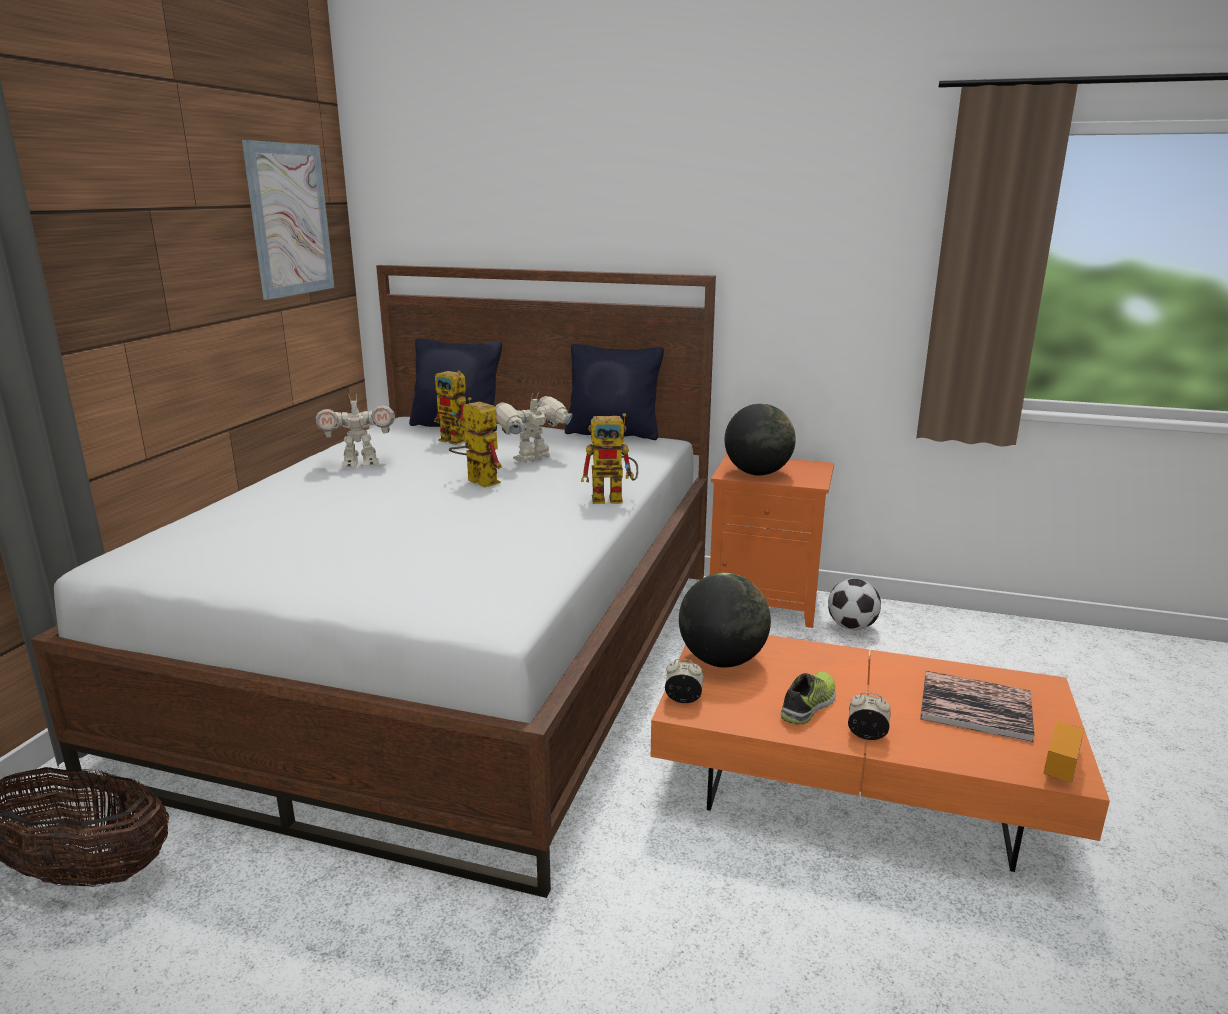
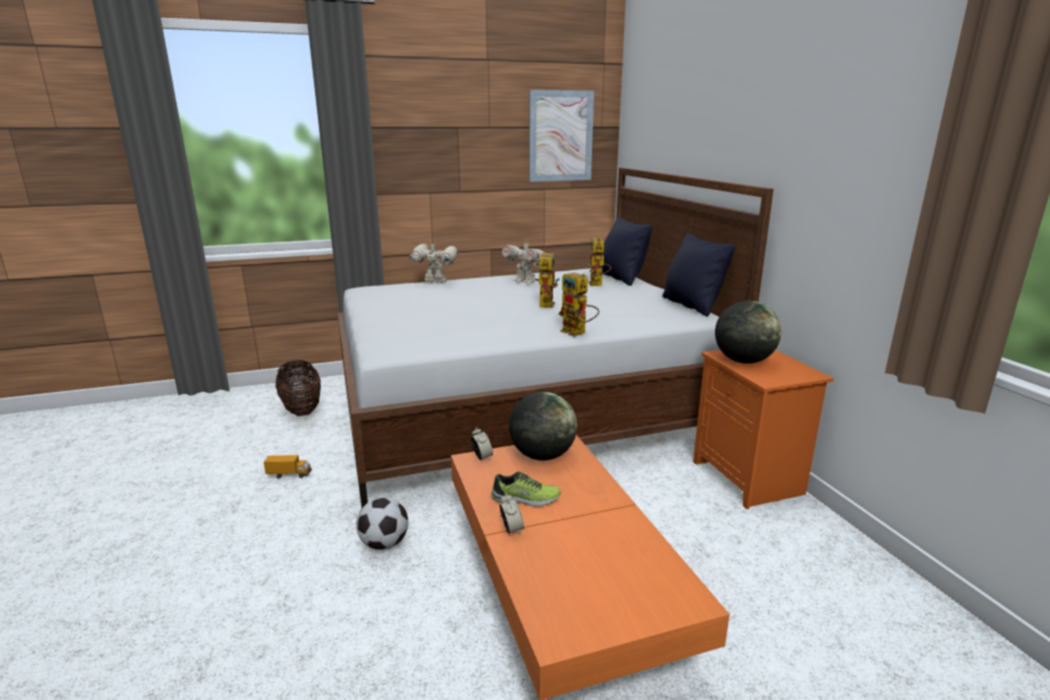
camera: 55 degrees right, 0 degrees up
toy robot [495,392,573,463] -> toy robot moved to [409,241,458,283]
football [828,578,881,630] -> football moved to [356,497,408,550]
book [920,671,1035,743] -> none
toy truck [1043,721,1084,783] -> toy truck moved to [264,455,311,479]

